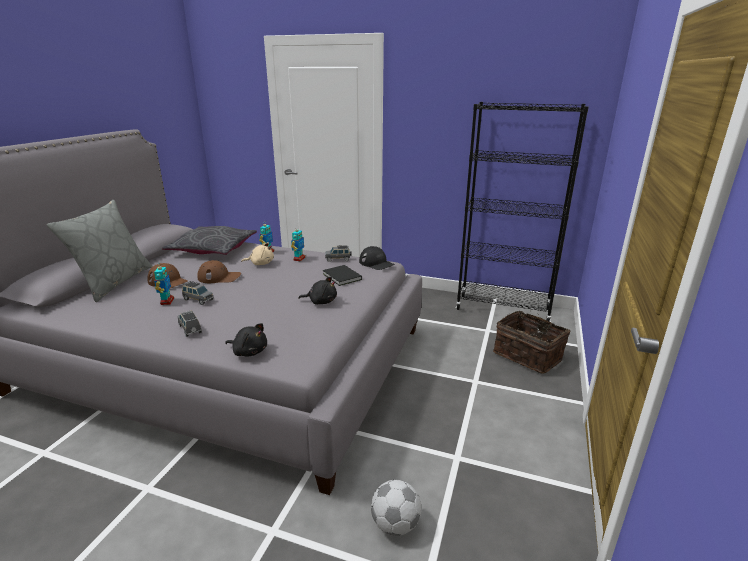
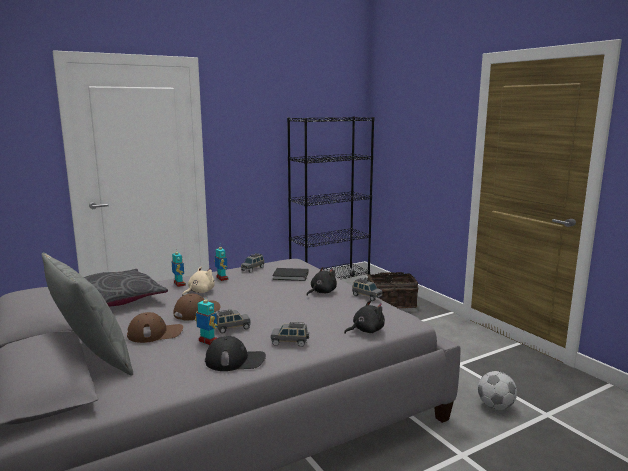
camera: 50 degrees left, 10 degrees down
black cap [359,246,395,270] -> black cap moved to [205,336,266,371]
none -> grey toy car [352,278,382,301]

